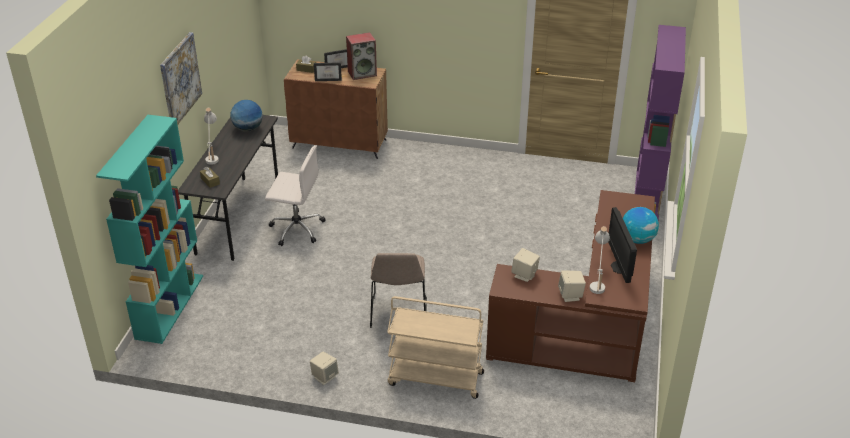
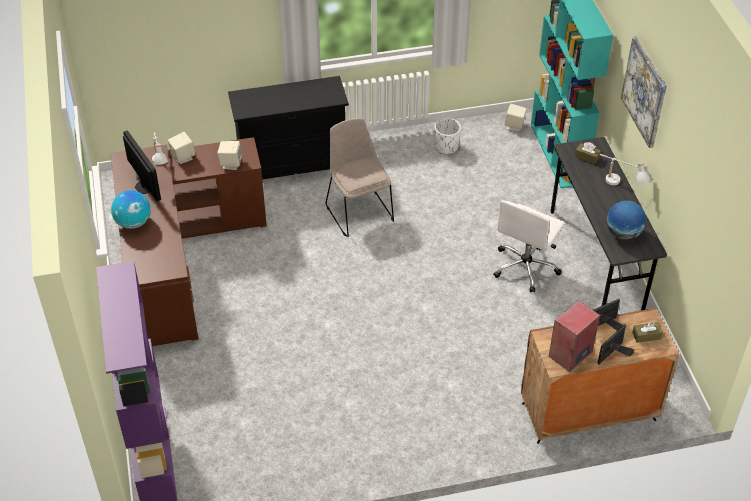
camera: 155 degrees right, 10 degrees up
white office chair [265,145,325,246] -> white office chair turned 45 degrees counterclockwise [493,200,565,292]
beige speaker [310,352,339,385] -> beige speaker moved to [504,104,527,131]
beige cart [387,296,484,399] -> black dresser [228,76,349,180]
none -> white planter [435,118,461,154]

